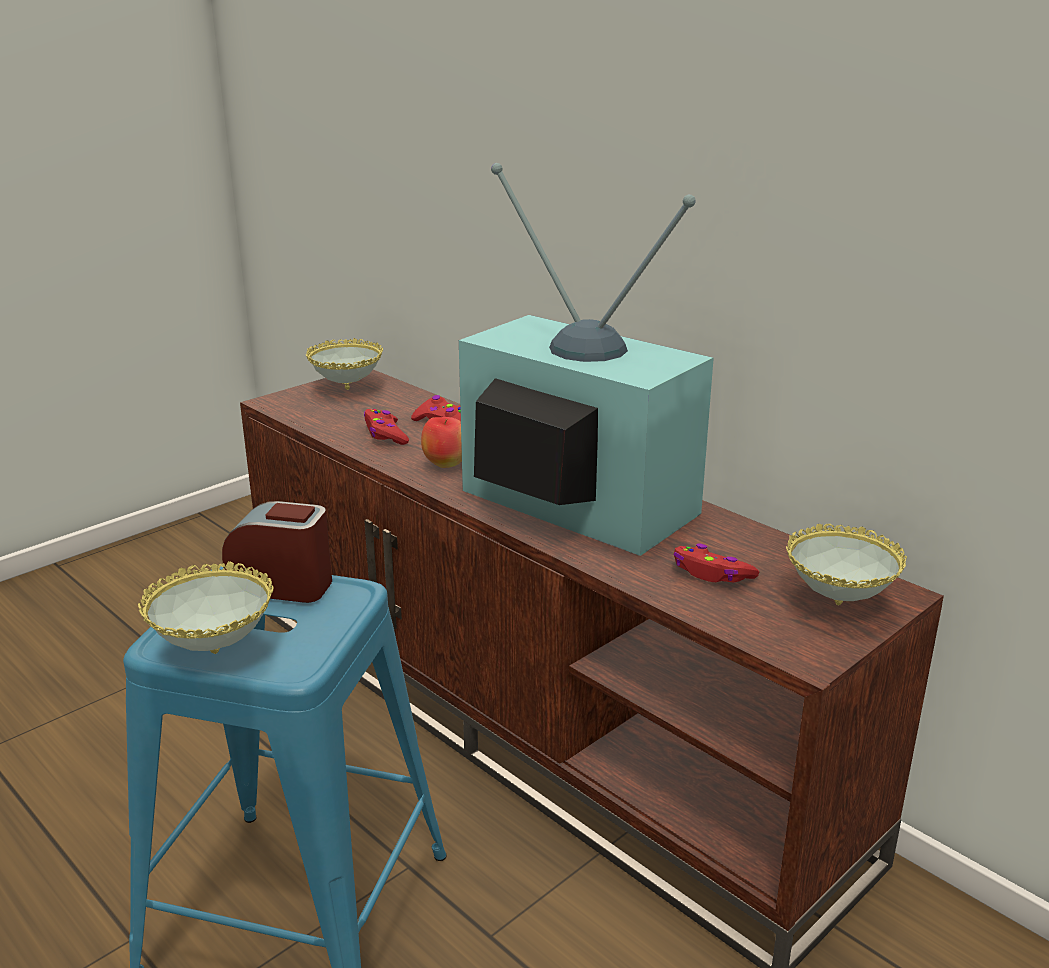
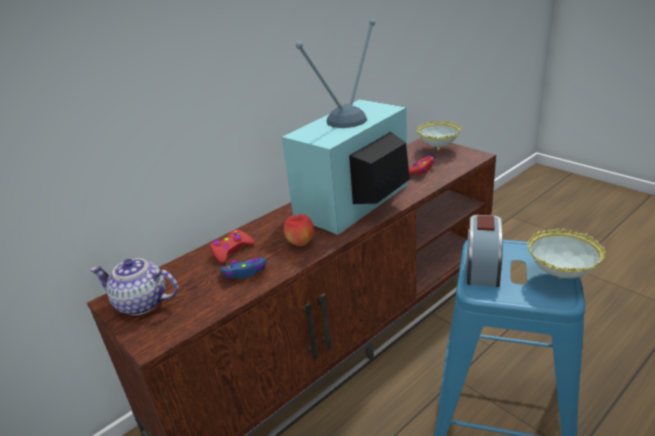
camera: 85 degrees left, 5 degrees up
bowl [306,338,383,390] -> teapot [90,258,178,315]
red game controller [364,409,409,445] -> blue game controller [220,258,267,279]

